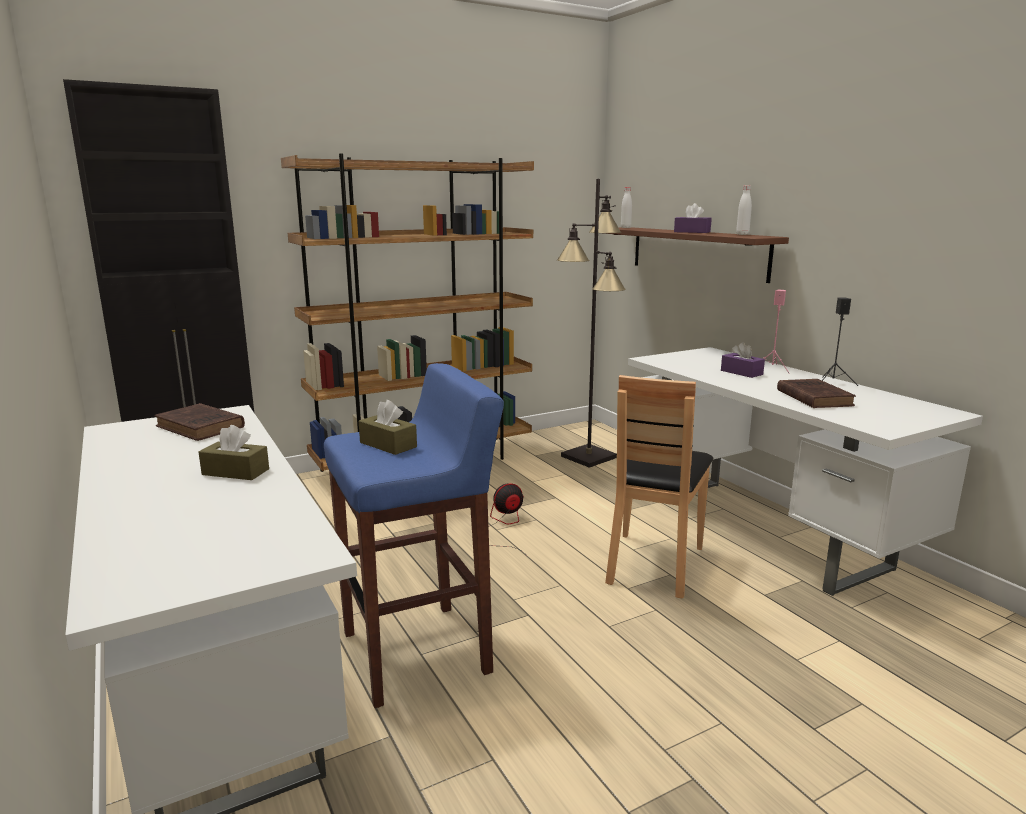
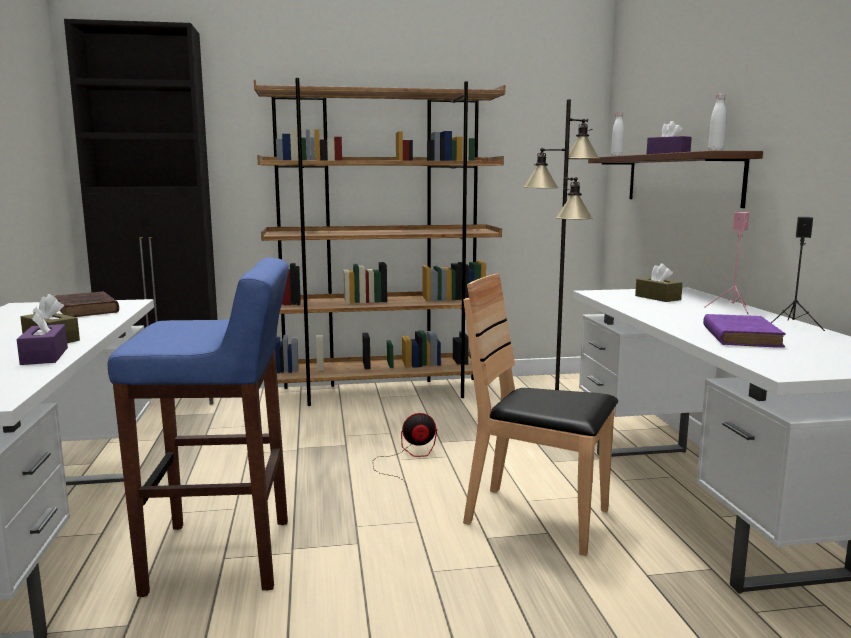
camera: 20 degrees right, 5 degrees down
brown tissue box [359,400,417,455] -> brown tissue box moved to [635,263,683,302]
brown chair [605,375,713,598] -> brown chair turned 75 degrees clockwise [463,273,618,556]
purple tissue box [721,342,765,378] -> purple tissue box moved to [17,306,68,365]
brown book [777,379,856,408] -> purple book [703,314,786,348]

